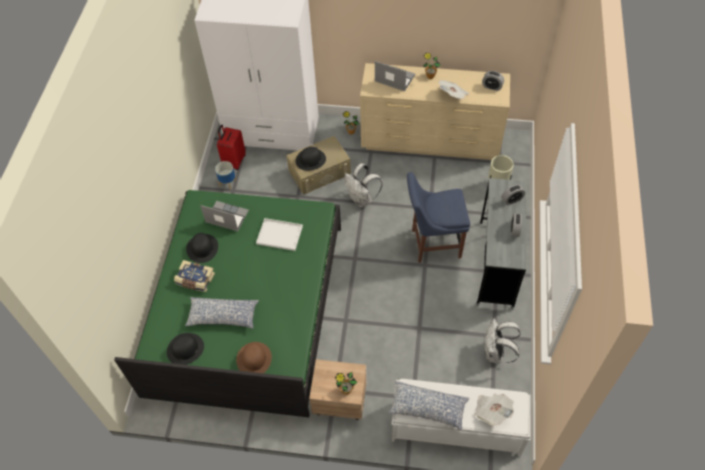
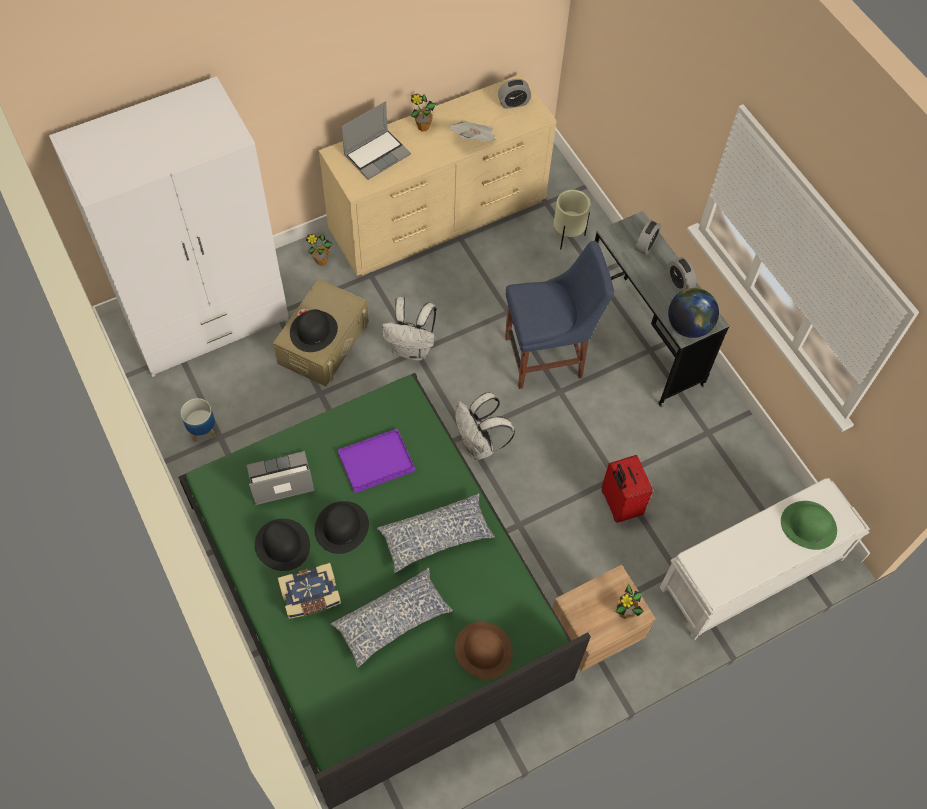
camera: 40 degrees left, 5 degrees up
black hat [167,333,204,365] -> black hat moved to [315,501,369,554]
red suitcase [217,125,246,170] -> red suitcase moved to [602,455,653,523]
white tray [256,218,303,251] -> purple tray [337,428,416,493]
laptop [374,61,415,91] -> laptop turned 150 degrees clockwise [341,101,411,180]
pillow [389,381,470,430] -> pillow moved to [376,493,495,573]
blue chair [407,172,470,263] -> blue chair turned 150 degrees counterclockwise [505,241,614,389]
newspaper [474,394,514,425] -> green hat [781,501,837,550]
white backpack [484,318,521,363] -> white backpack moved to [455,392,515,460]
none -> globe [668,288,719,338]

